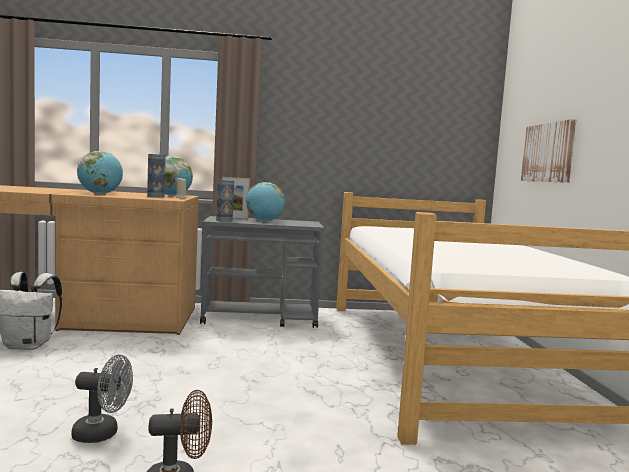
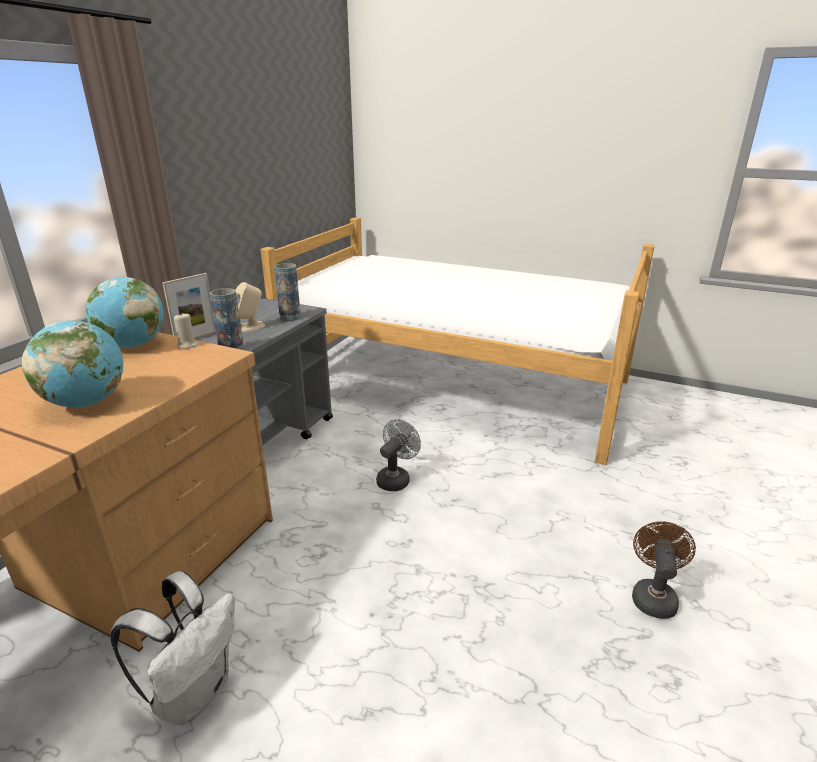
camera: 60 degrees left, 20 degrees up
grey fan [71,355,133,443] -> grey fan moved to [376,419,421,491]
vase [147,154,166,198] -> vase moved to [274,263,301,321]
globe [246,182,285,222] -> beige speaker [236,282,265,332]
picture [521,119,576,183] -> none

